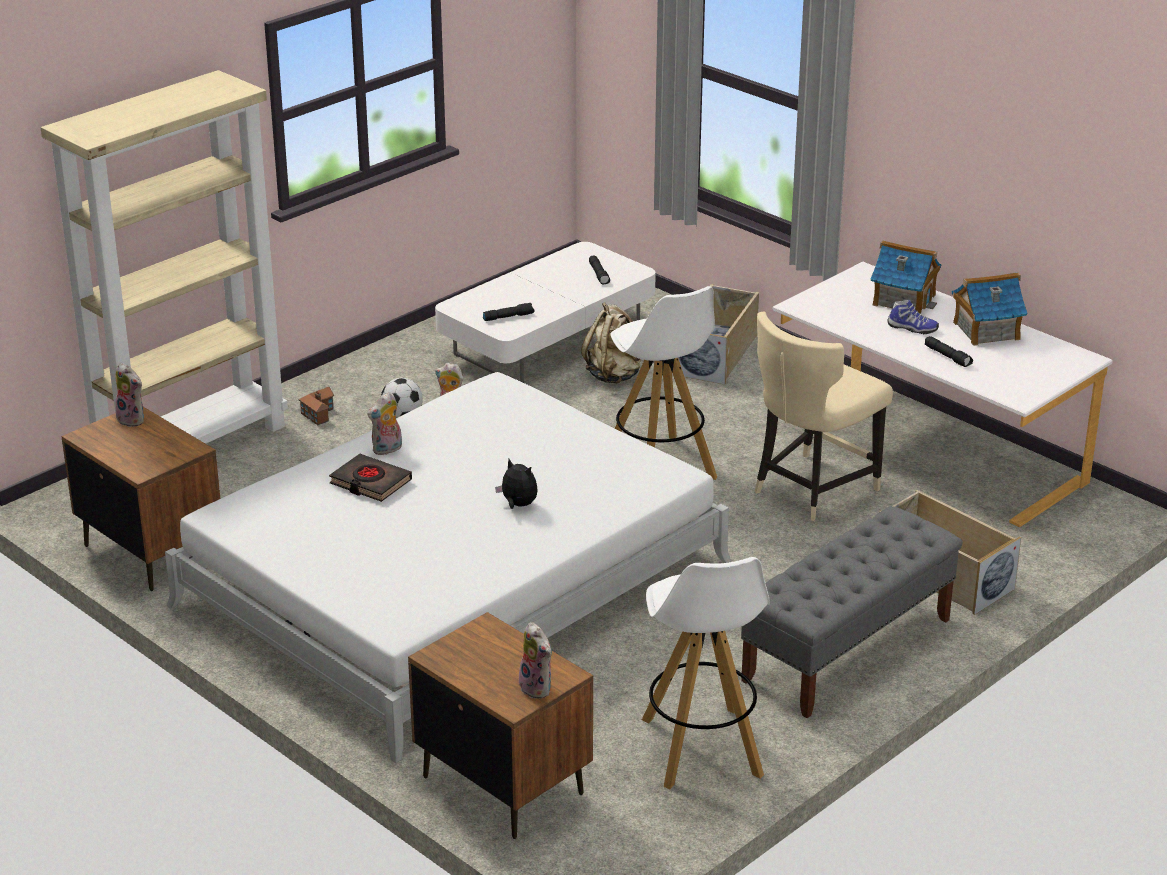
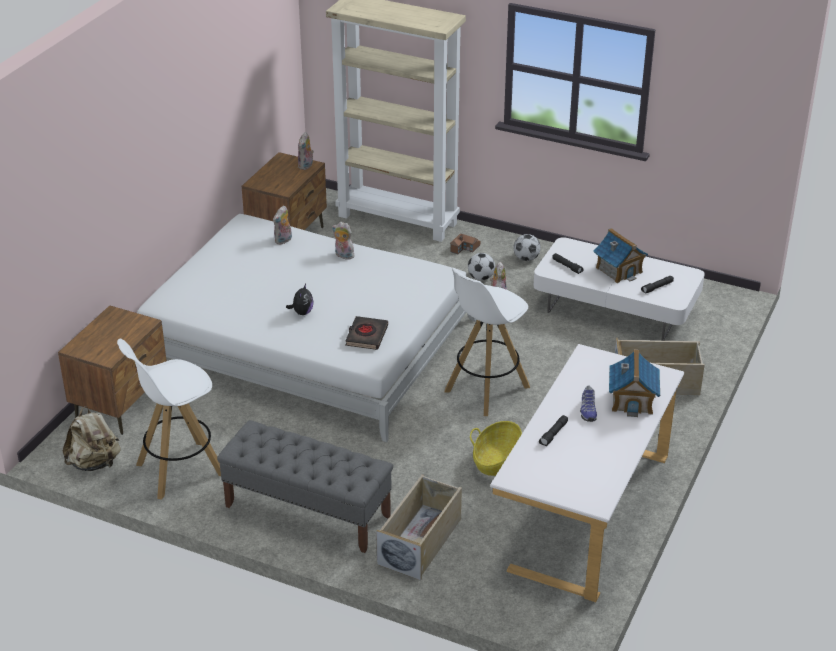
camera: 70 degrees right, 5 degrees up
black book [329,454,412,502] -> black book moved to [345,316,388,350]
plush toy [519,622,552,699] -> plush toy moved to [273,205,292,245]
beige backpack [581,302,641,384] -> beige backpack moved to [63,406,121,471]
beige chair [754,312,893,521] -> basket [470,421,522,476]
toy house [952,272,1028,346] -> toy house moved to [593,228,648,283]
none -> football [513,234,541,261]

